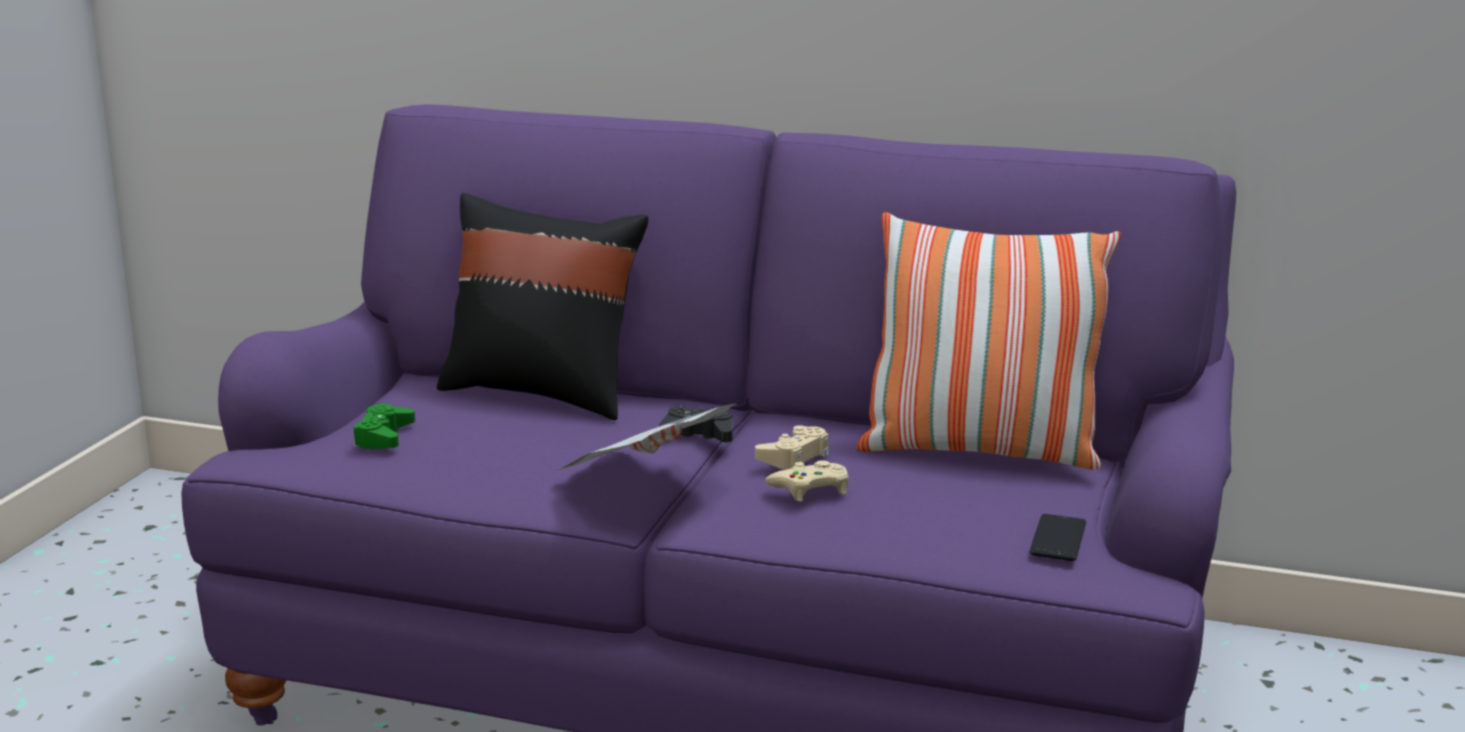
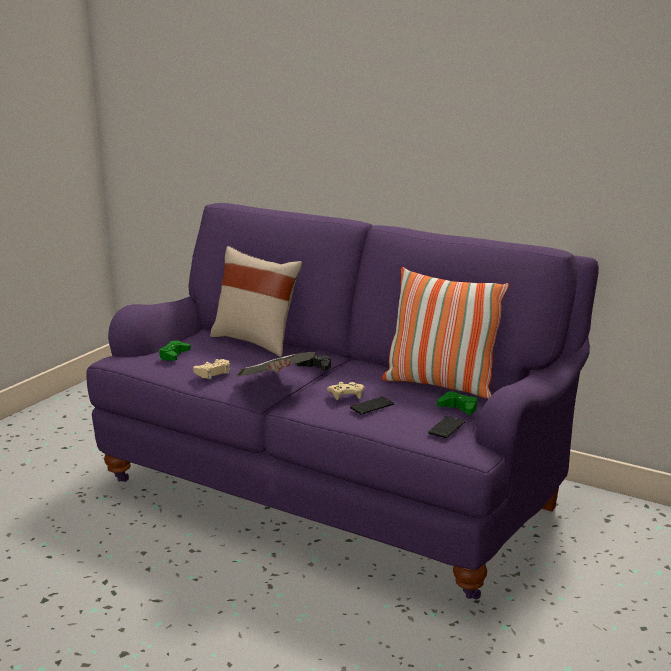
camera: 15 degrees right, 0 degrees up
black pillow [437,193,648,420] -> beige pillow [210,246,302,357]
beige game controller [755,425,829,470] -> beige game controller moved to [193,359,230,379]
none -> phone [350,397,394,414]
none -> green game controller [437,391,477,414]

